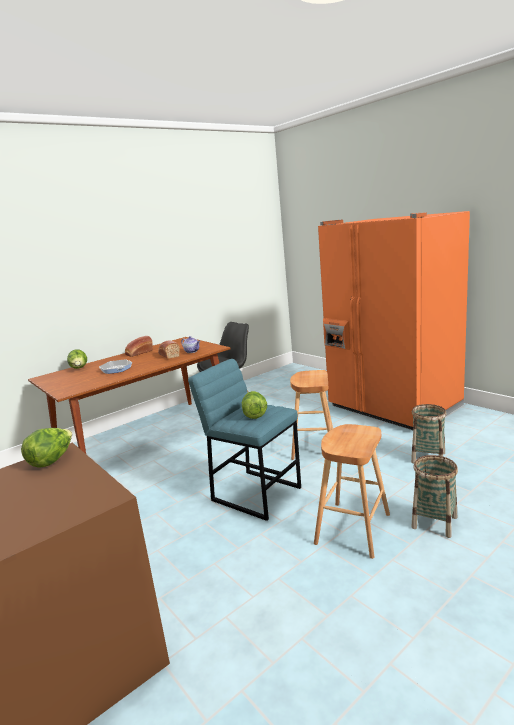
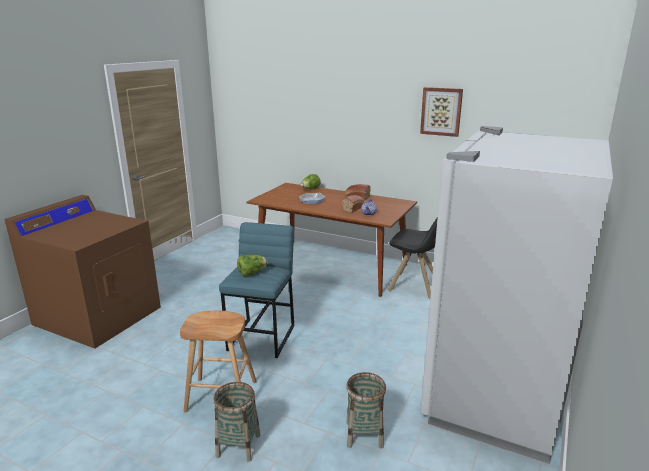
camera: 65 degrees right, 5 degrees up
lettuce [21,428,72,467] -> none
brown stool [290,370,333,460] -> none
orange fridge [318,211,470,430] -> white fridge [420,126,613,464]
none -> picture [420,87,463,137]

